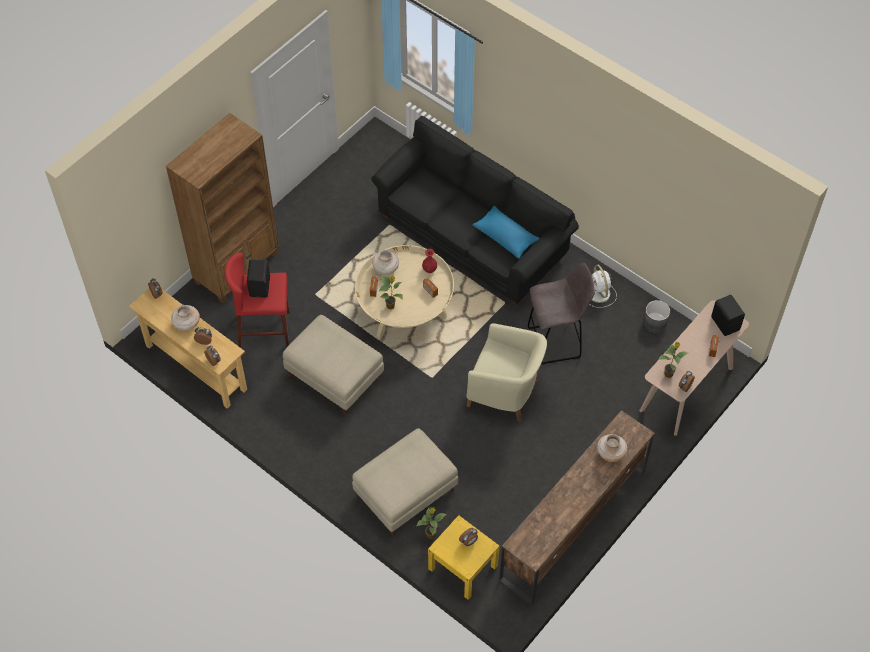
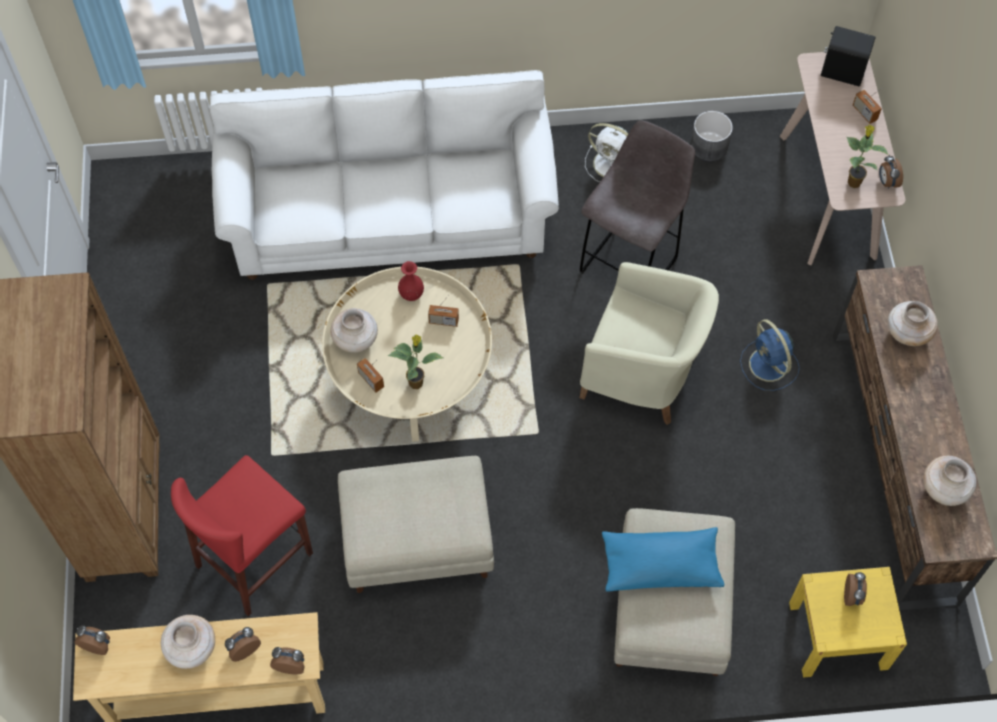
camera: 45 degrees left, 5 degrees up
black speaker [247,259,270,298] -> none
black sofa [371,116,579,305] -> white sofa [209,70,559,280]
potted plant [416,507,447,539] -> none
beige armchair [466,323,547,422] -> beige armchair turned 45 degrees clockwise [580,262,719,425]
blue pillow [473,206,539,259] -> blue pillow moved to [602,527,724,591]
none -> blue fan [740,319,799,391]
none -> beige vase [924,456,976,506]

